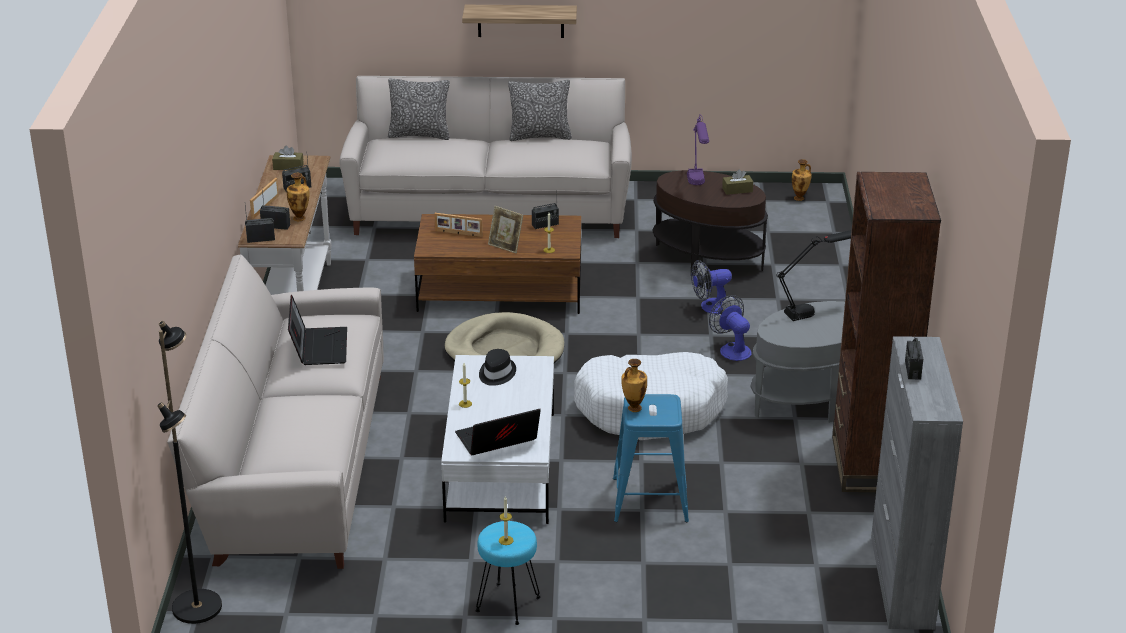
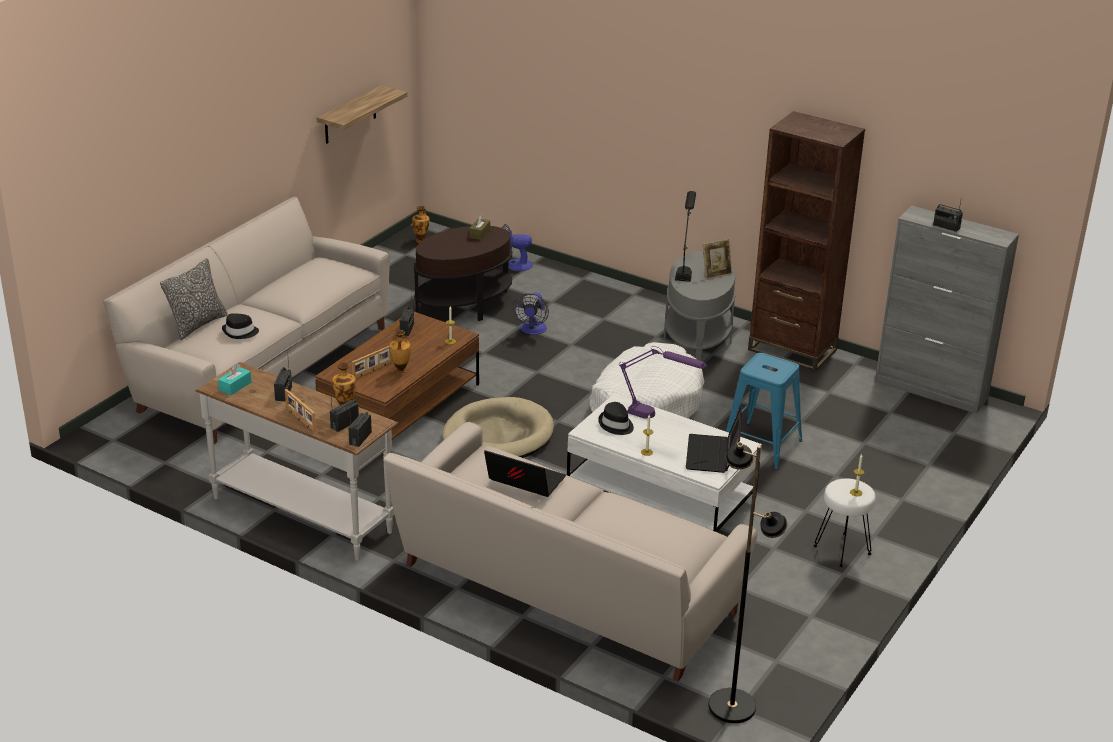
camera: 60 degrees left, 0 degrees up
brown tissue box [272,145,304,170] -> turquoise tissue box [218,364,251,395]
shelf [462,5,577,38] -> shelf moved to [317,85,407,144]
turquoise stool [475,521,541,625] -> white stool [814,479,876,567]
picture frame [488,206,523,253] -> picture frame moved to [703,239,732,280]
pillow [508,80,572,141] -> none
vase [621,359,647,412] -> vase moved to [389,330,411,374]
purple table lamp [687,114,709,185] -> purple table lamp moved to [619,346,707,419]
fan [709,295,752,361] -> fan moved to [502,224,533,271]
none -> black hat [222,313,259,339]

